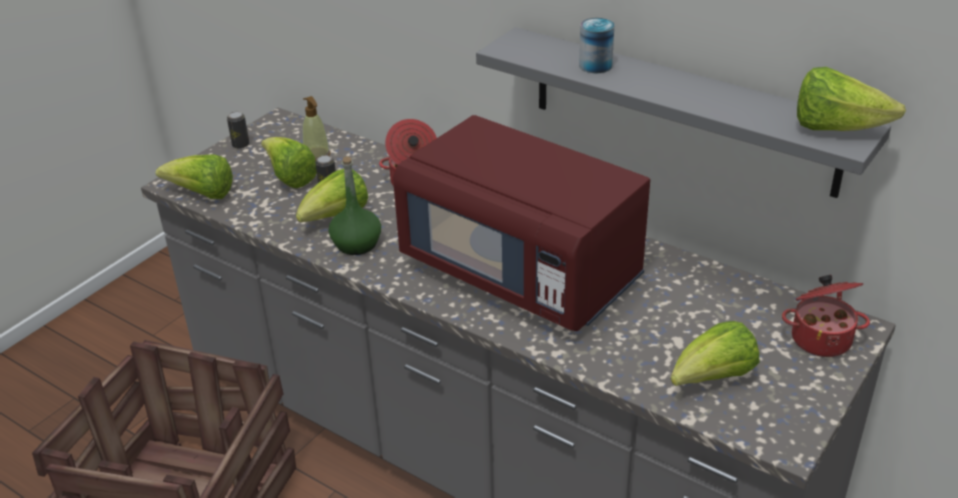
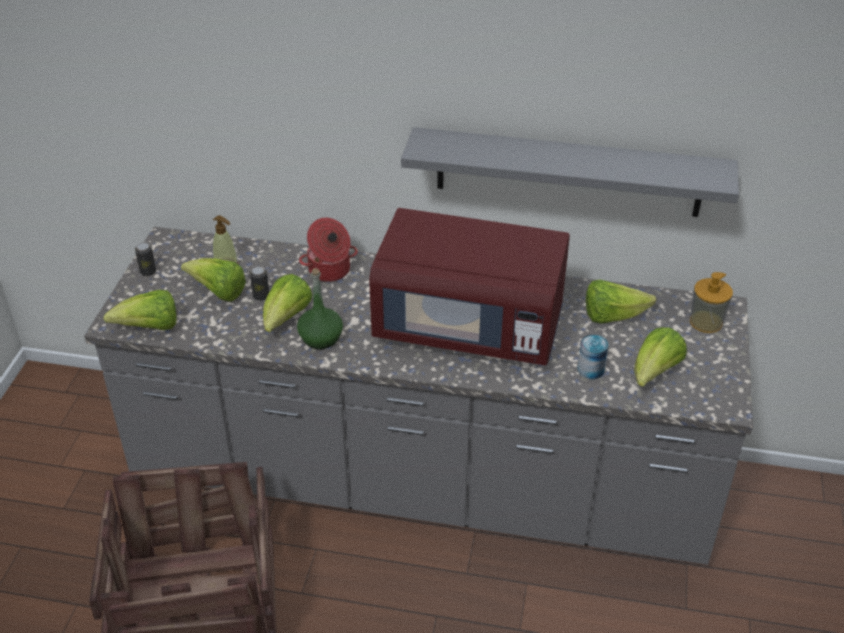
camera: 25 degrees left, 5 degrees up
can [579,18,614,73] -> can moved to [577,334,608,379]
cooking pot [782,275,870,357] -> soap dispenser [690,272,733,333]
lettuce [797,67,906,131] -> lettuce moved to [586,280,656,324]

